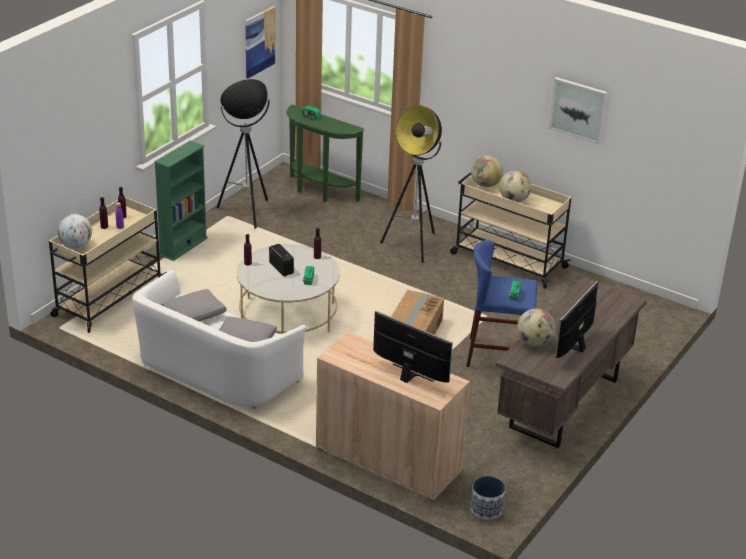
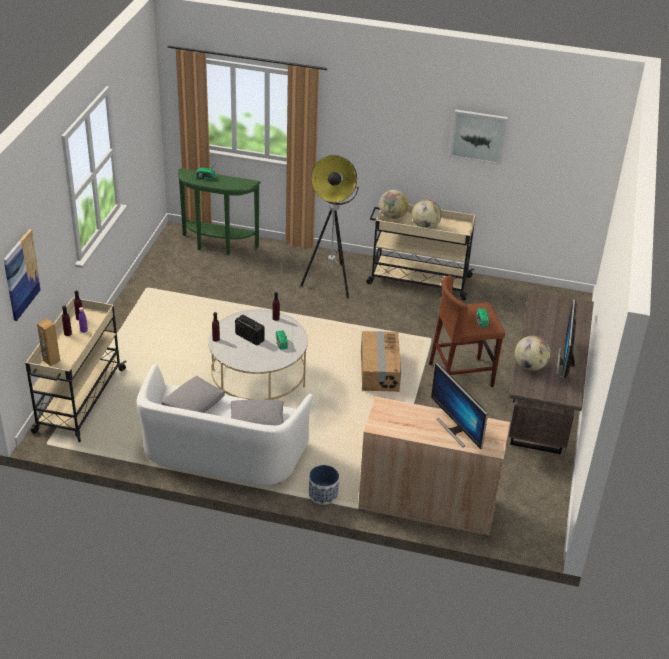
camera: 20 degrees left, 5 degrees up
globe [57,214,92,248] -> brown speaker [37,319,60,366]
green bookcase [154,141,208,261] -> none
floor lamp [217,79,270,229] -> none
picture [245,6,276,78] -> picture moved to [3,229,41,321]
monitor [373,311,453,383] -> monitor turned 135 degrees counterclockwise [431,363,488,449]
blue stool [466,240,537,367] -> brown stool [429,275,505,387]
planter [470,476,505,520] -> planter moved to [309,465,339,505]

